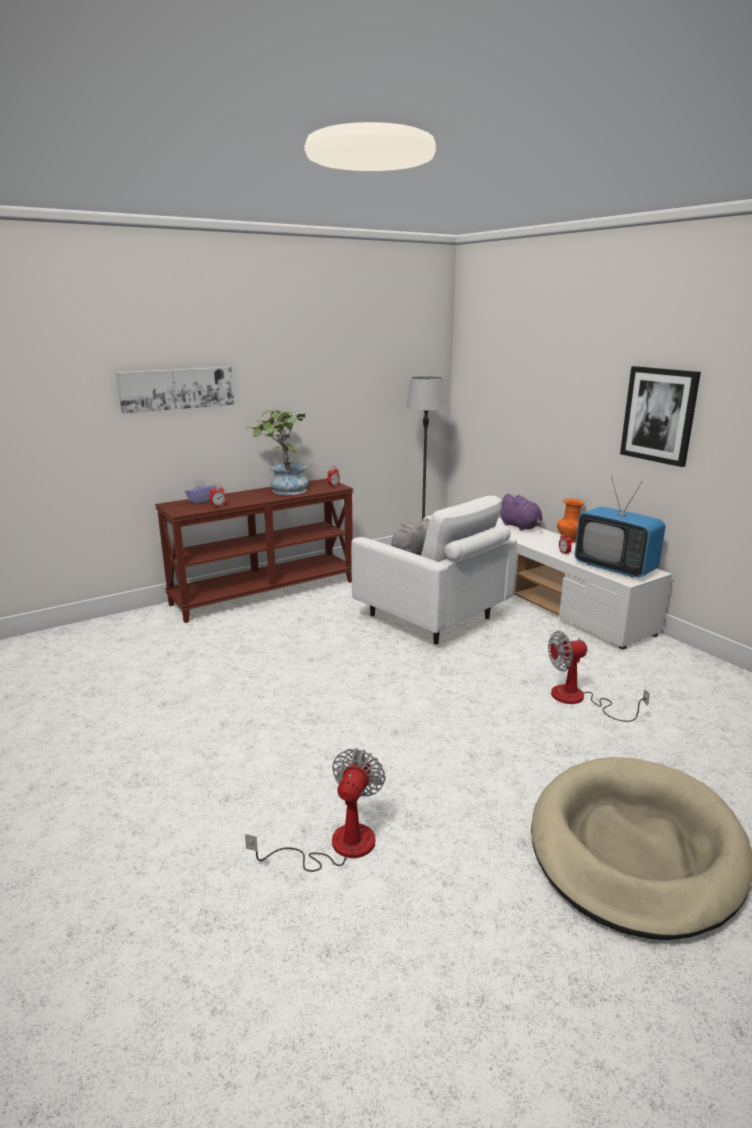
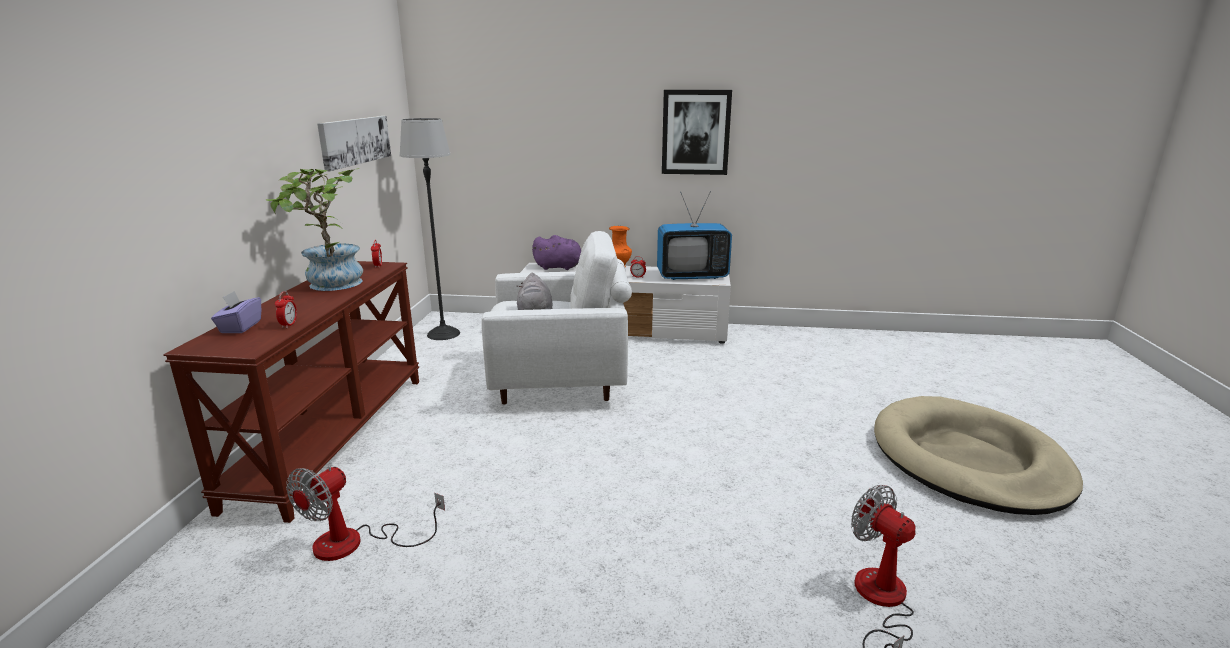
camera: 50 degrees left, 0 degrees up
picture [116,367,234,414] -> picture moved to [317,116,391,171]
fan [548,631,650,722] -> fan moved to [286,466,445,561]

